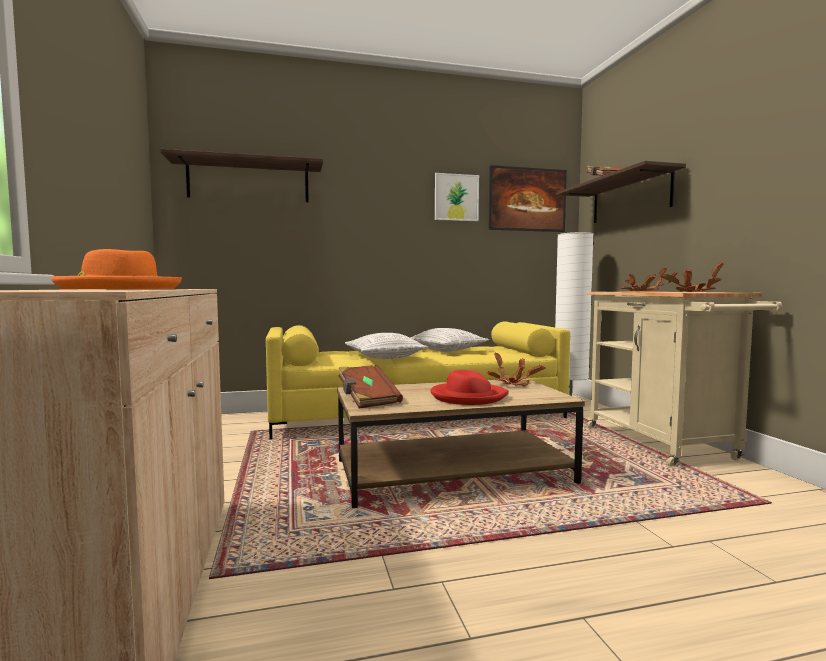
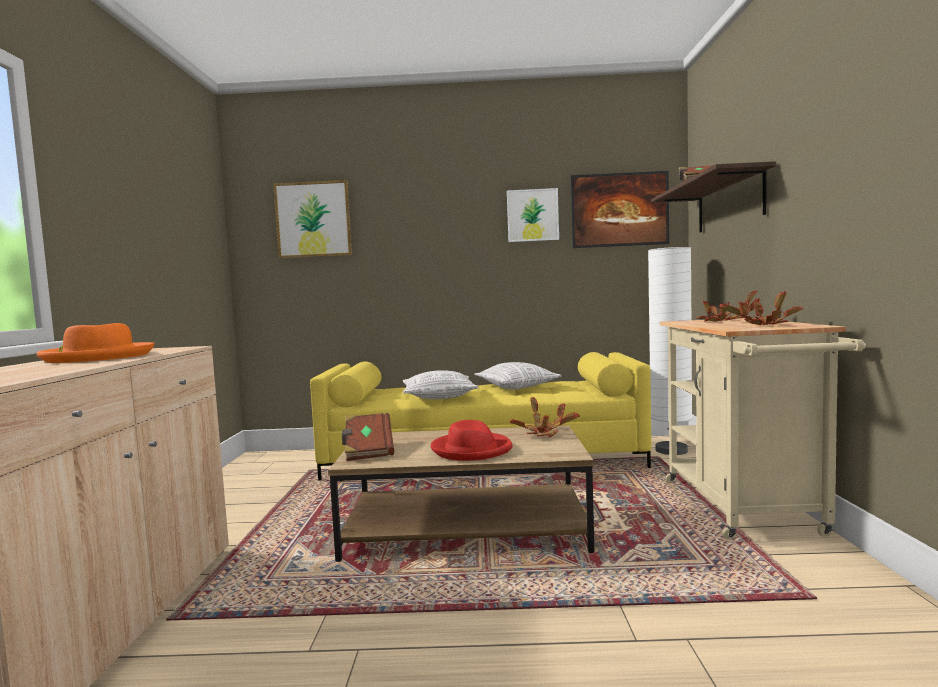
camera: 15 degrees right, 0 degrees up
shelf [160,149,323,202] -> picture [273,180,353,258]

